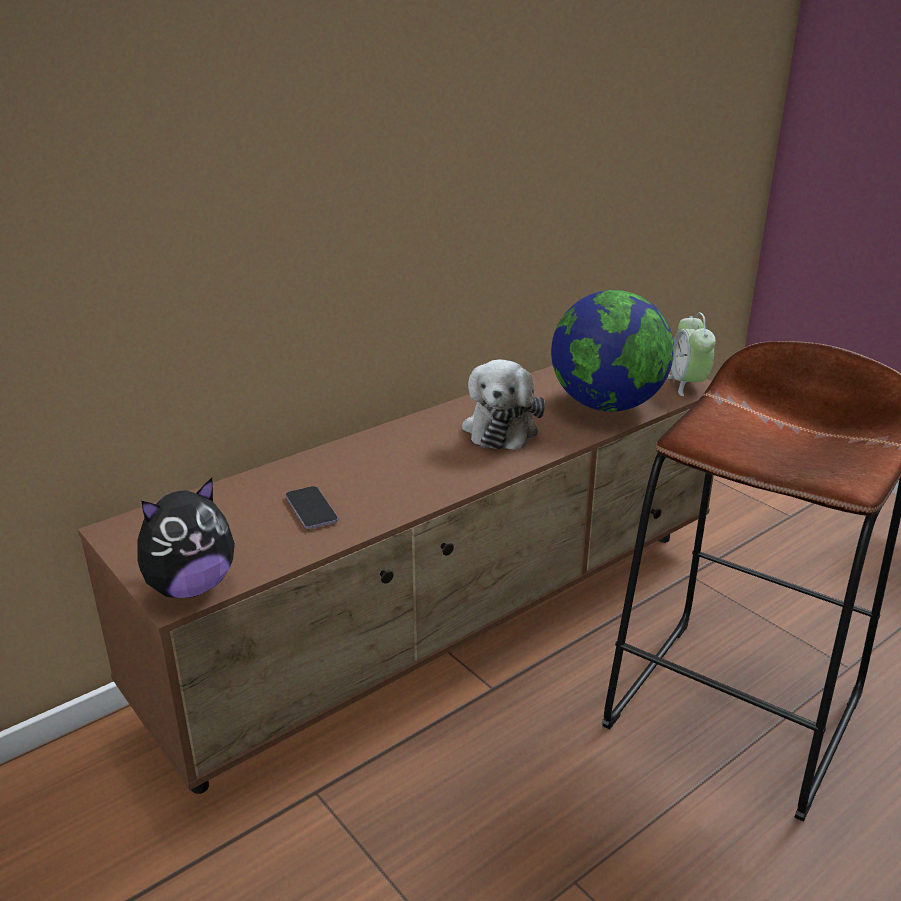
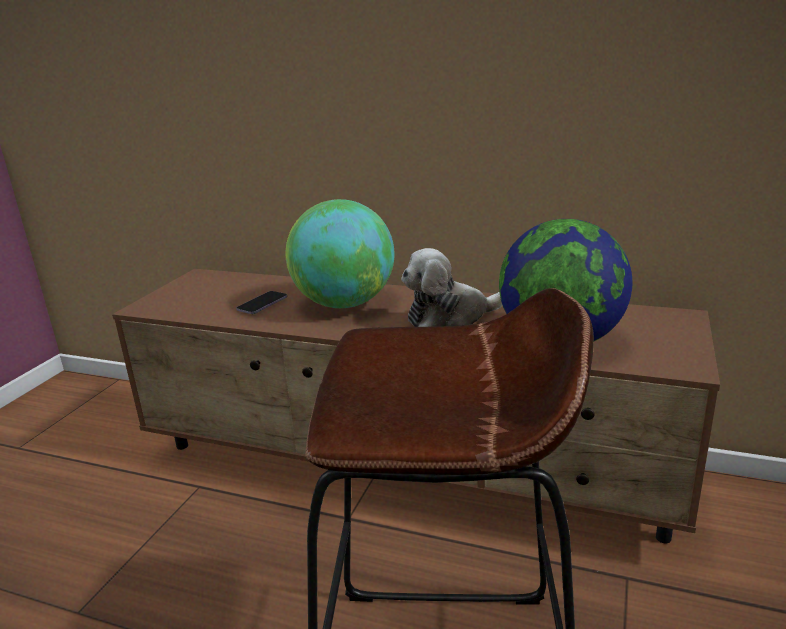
camera: 60 degrees right, 5 degrees down
plush toy [137,478,235,598] -> none
alarm clock [668,312,716,396] -> none
none -> globe [286,199,394,308]

